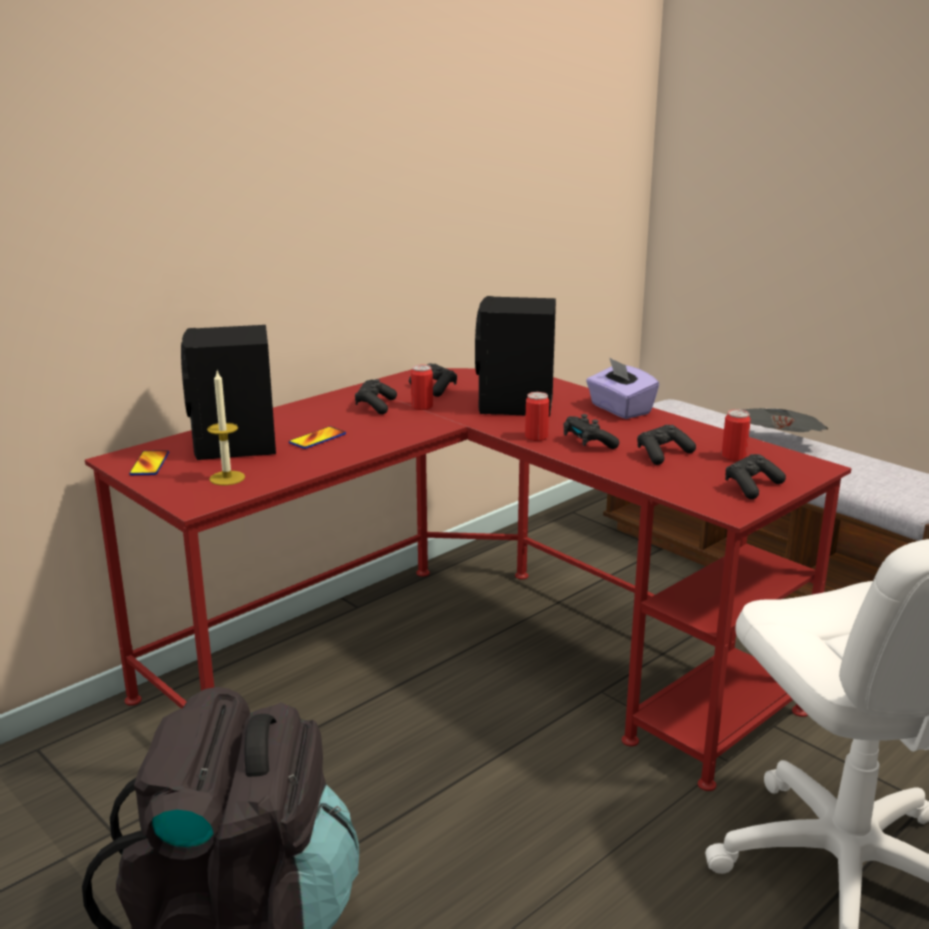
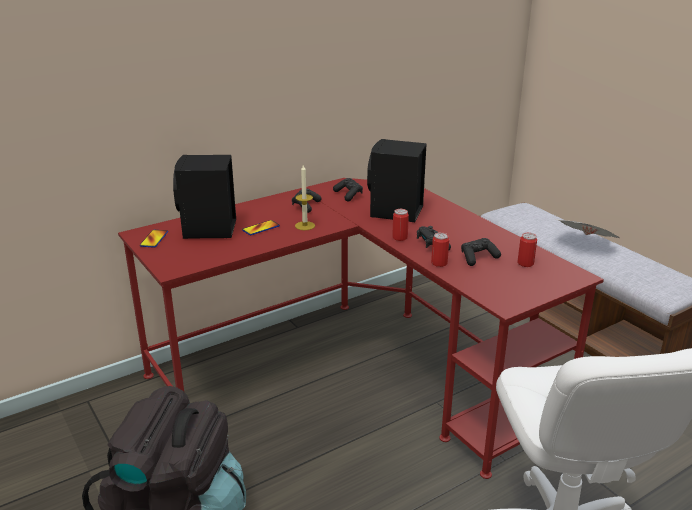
camera: 10 degrees right, 5 degrees up
candle [207,371,245,485] -> candle moved to [295,165,315,230]
can [411,365,433,410] -> can moved to [431,232,449,267]
purple tissue box [586,357,659,419] -> none
black game controller [725,454,786,499] -> none

